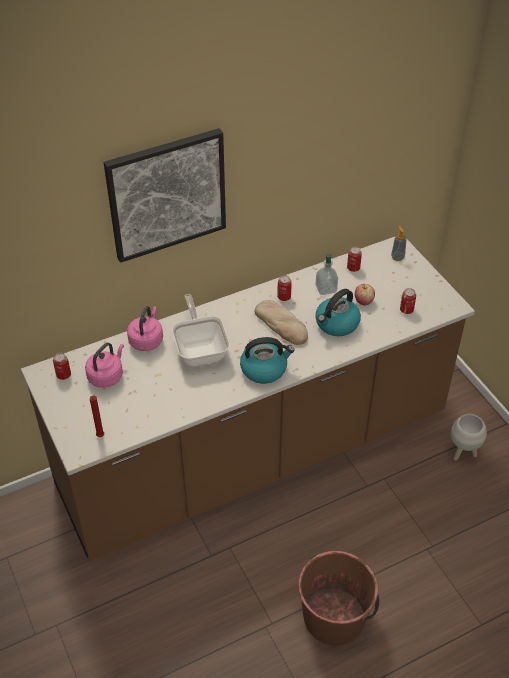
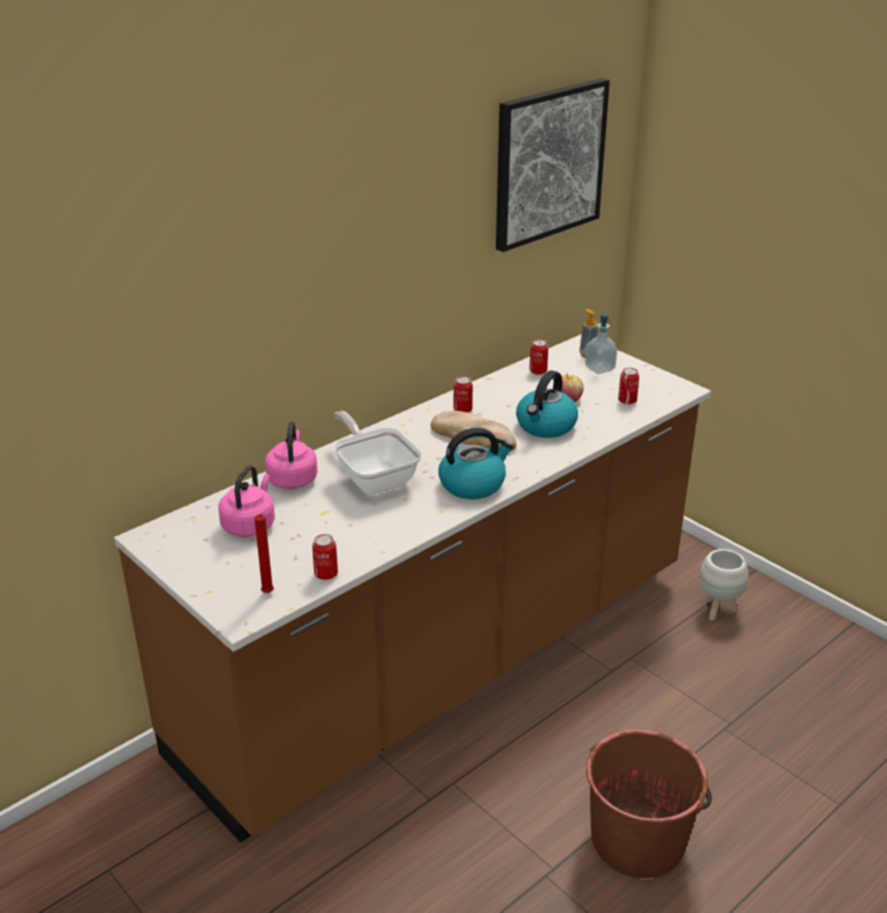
camera: 15 degrees left, 15 degrees down
can [53,353,71,380] -> can moved to [312,534,338,580]
picture [104,128,226,263] -> picture moved to [496,78,610,252]
soap dispenser [315,254,338,295] -> soap dispenser moved to [585,314,617,374]

